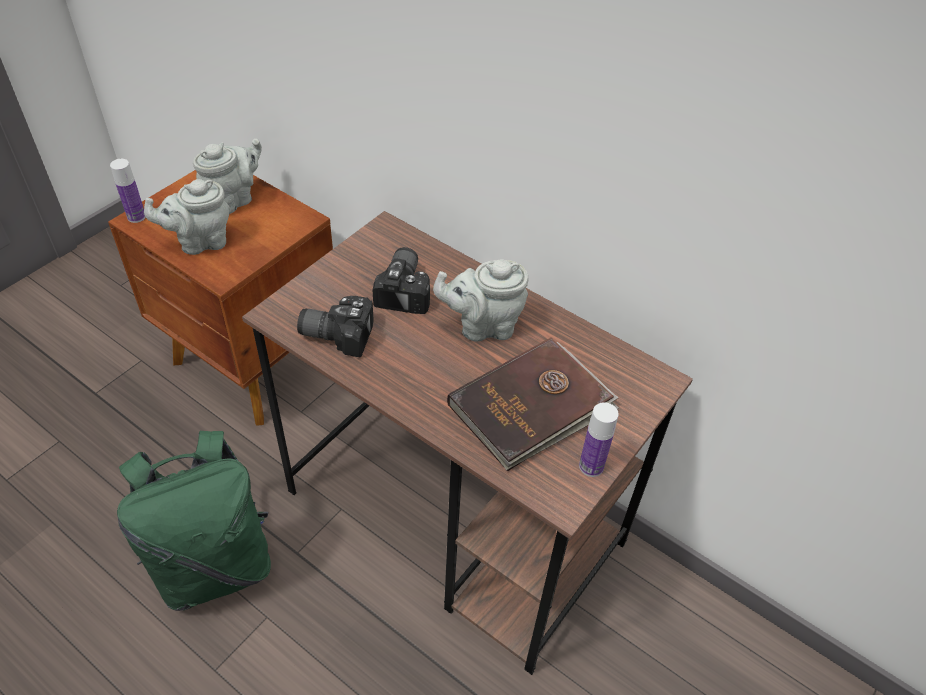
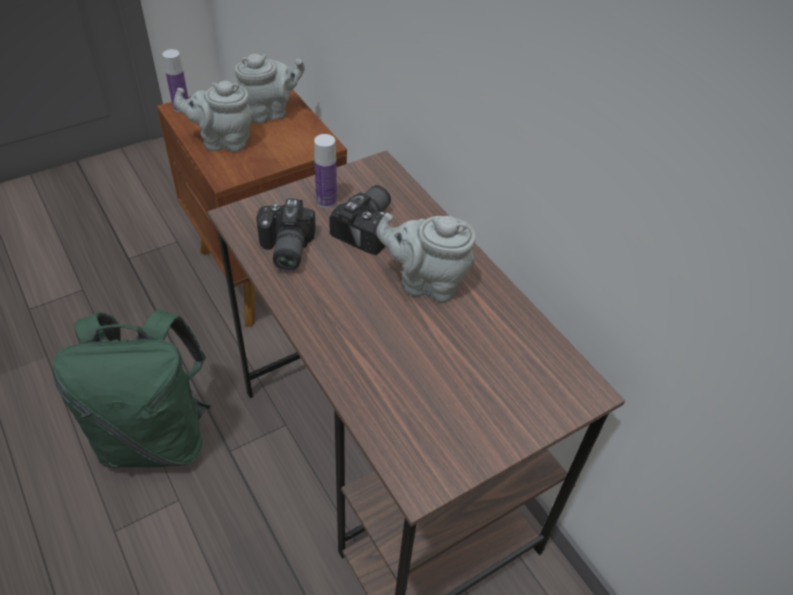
camera: 20 degrees right, 0 degrees up
camera [297,296,374,358] -> camera turned 120 degrees counterclockwise [256,199,316,271]
brown book [447,338,619,471] -> none
bottle [579,402,619,477] -> bottle moved to [314,134,337,208]

